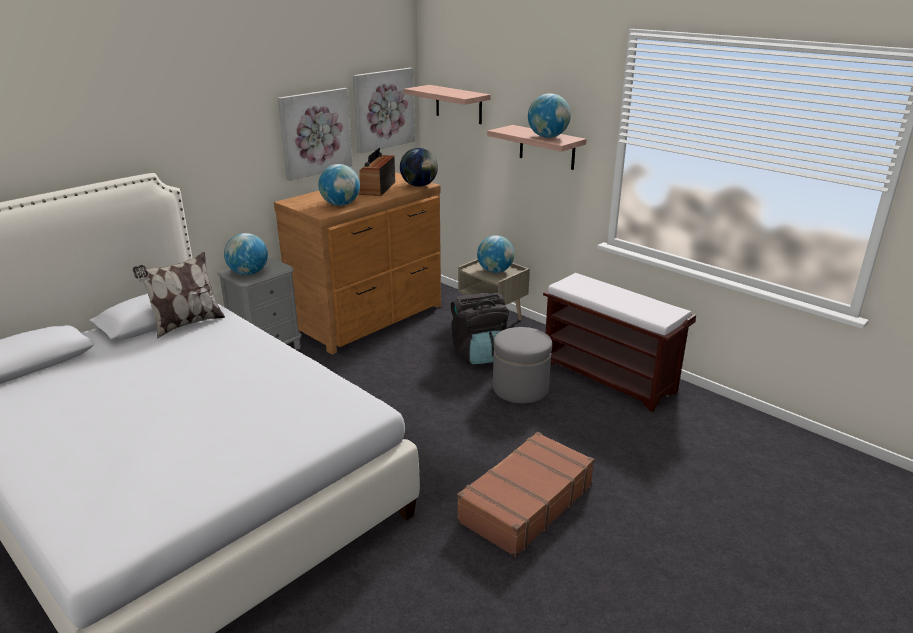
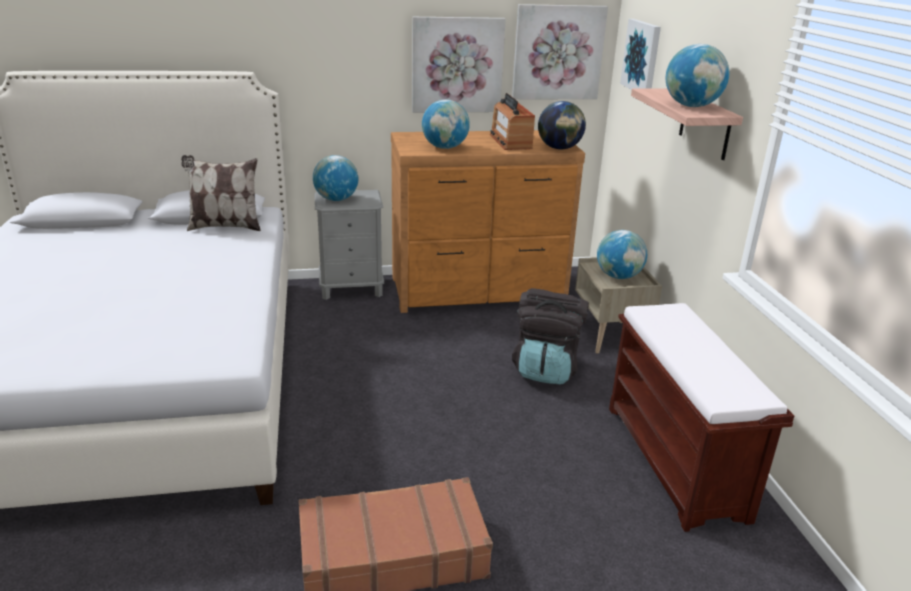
camera: 35 degrees right, 0 degrees up
radio [359,148,396,196] -> radio turned 60 degrees counterclockwise [490,93,535,150]
shelf [404,85,491,124] -> picture [620,19,661,90]
grey ottoman [493,327,552,403] -> none

